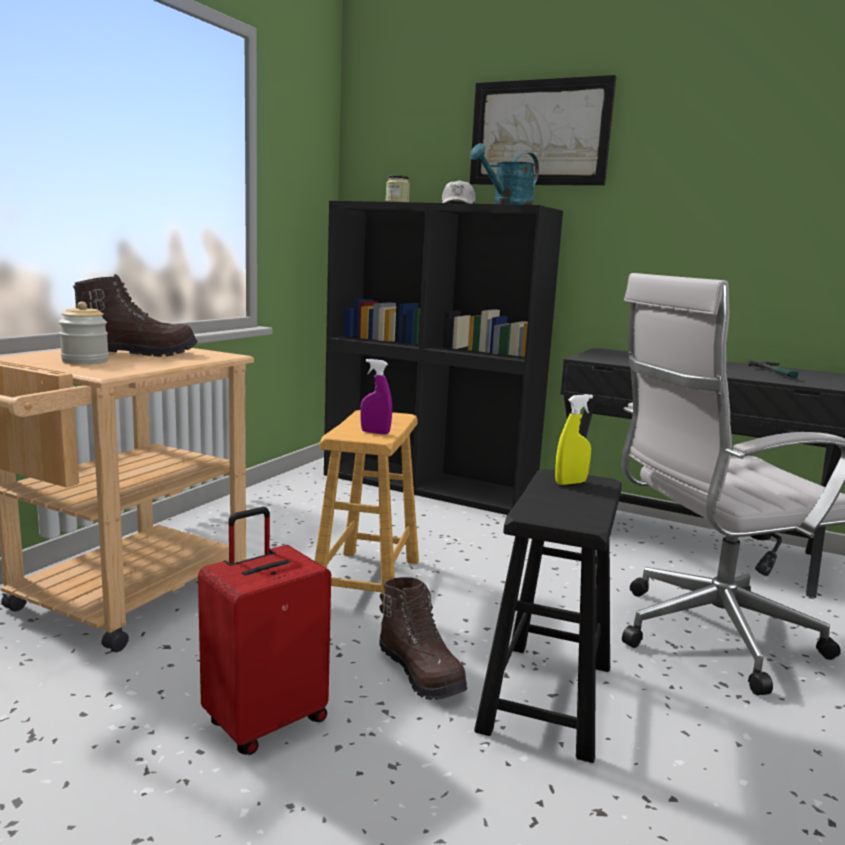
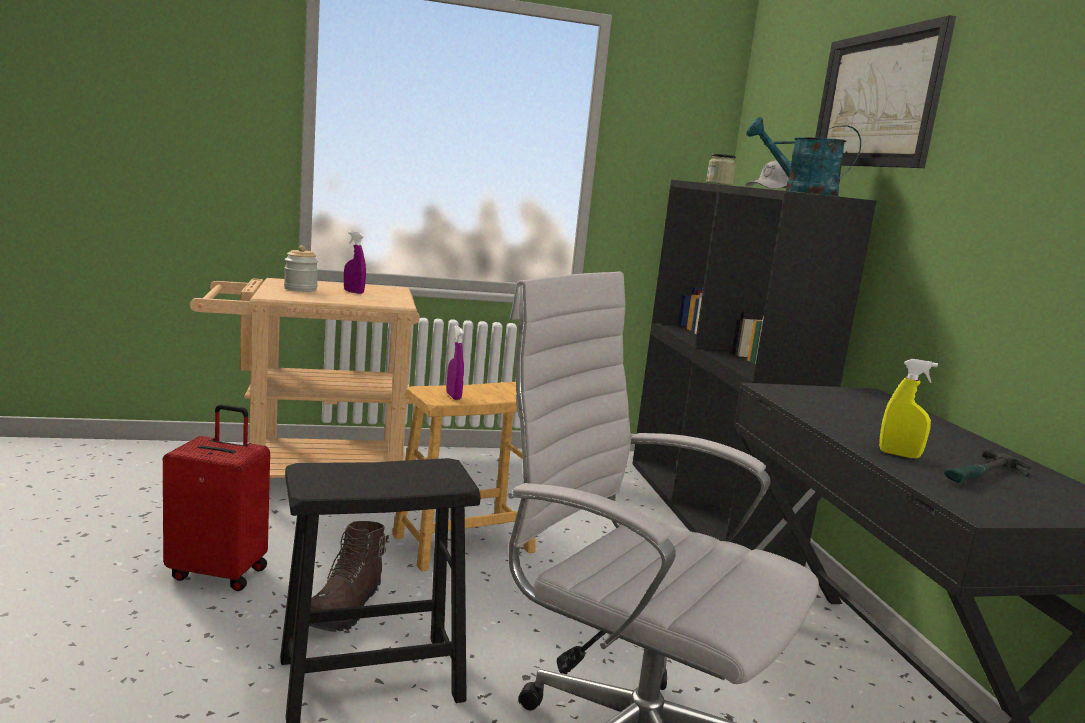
camera: 50 degrees right, 0 degrees up
brown boot [73,274,198,357] -> purple spray bottle [344,231,366,294]
yellow spray bottle [555,394,593,485] -> yellow spray bottle moved to [879,359,938,458]

